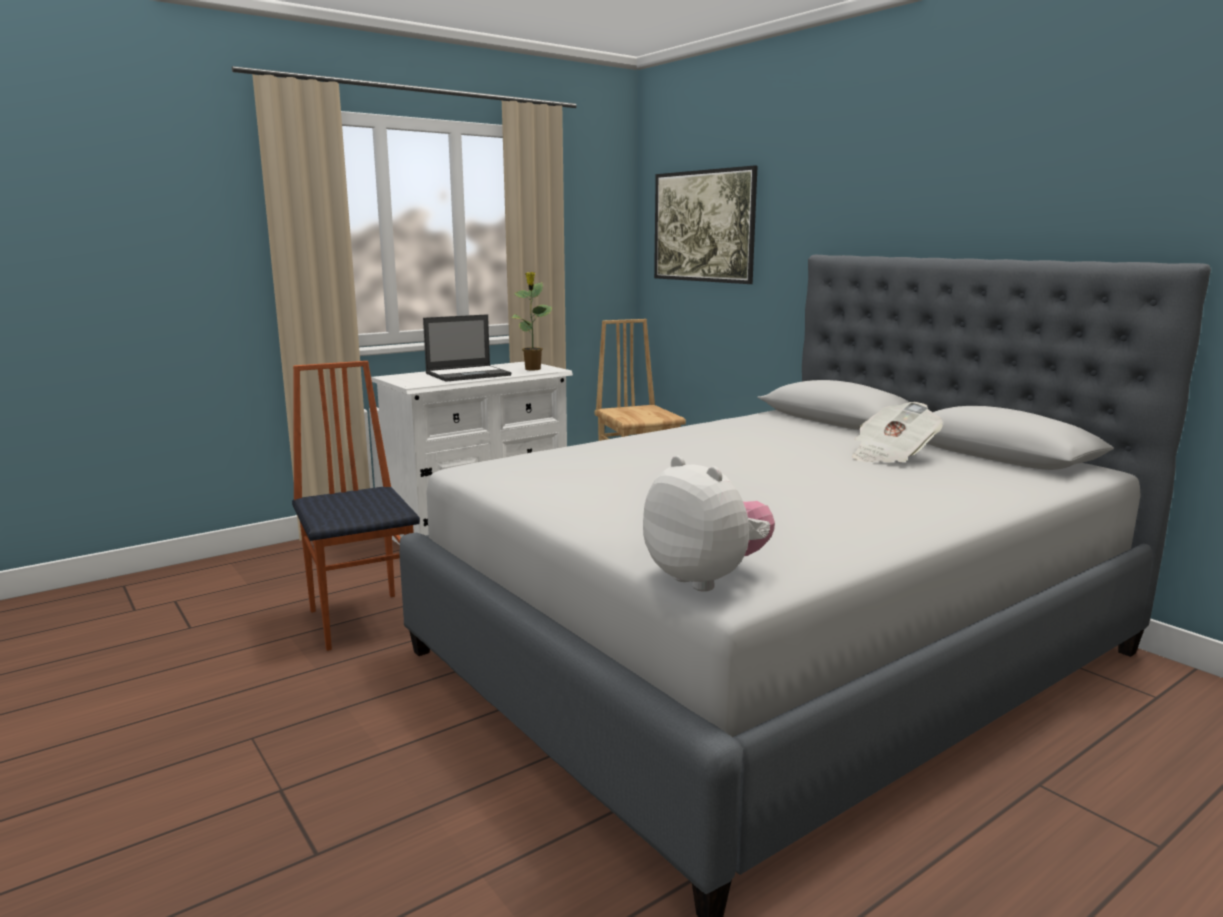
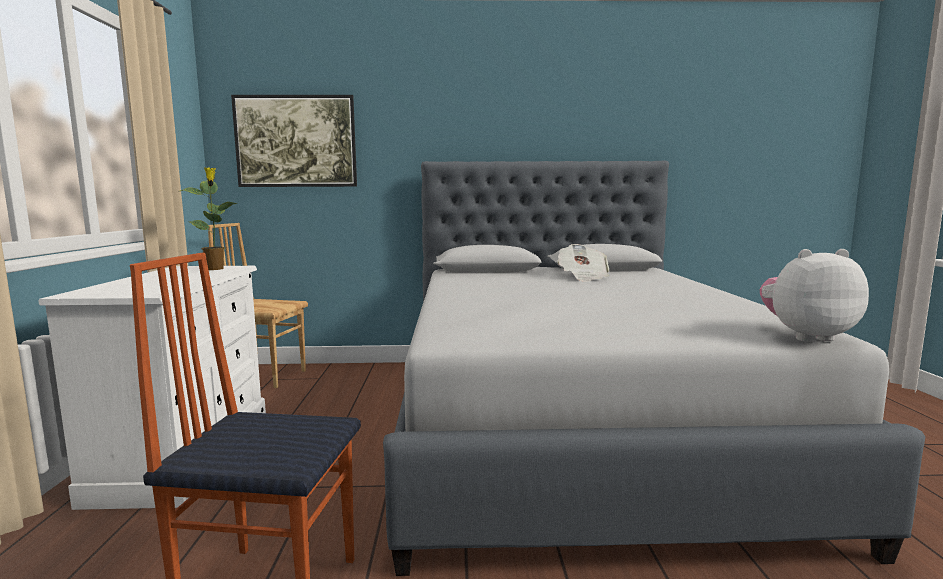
camera: 55 degrees left, 5 degrees down
laptop [423,314,511,382] -> none

